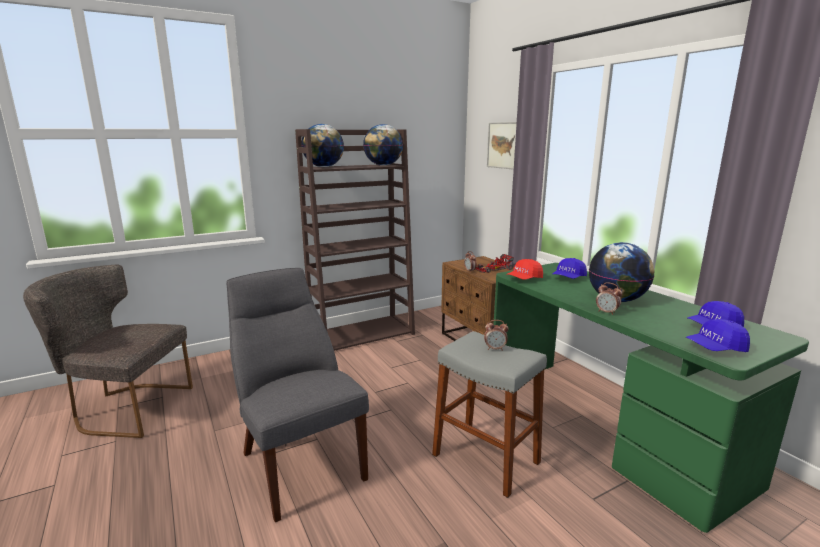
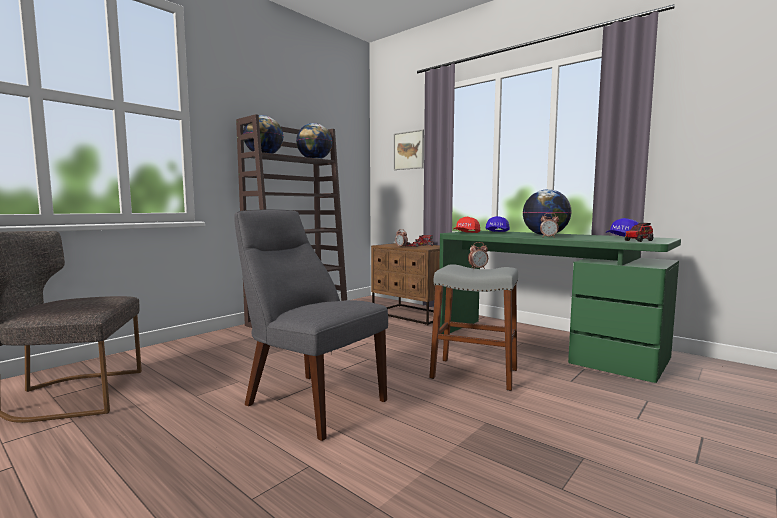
camera: 20 degrees left, 10 degrees down
blue cap [686,319,750,352] -> toy truck [625,223,653,242]

